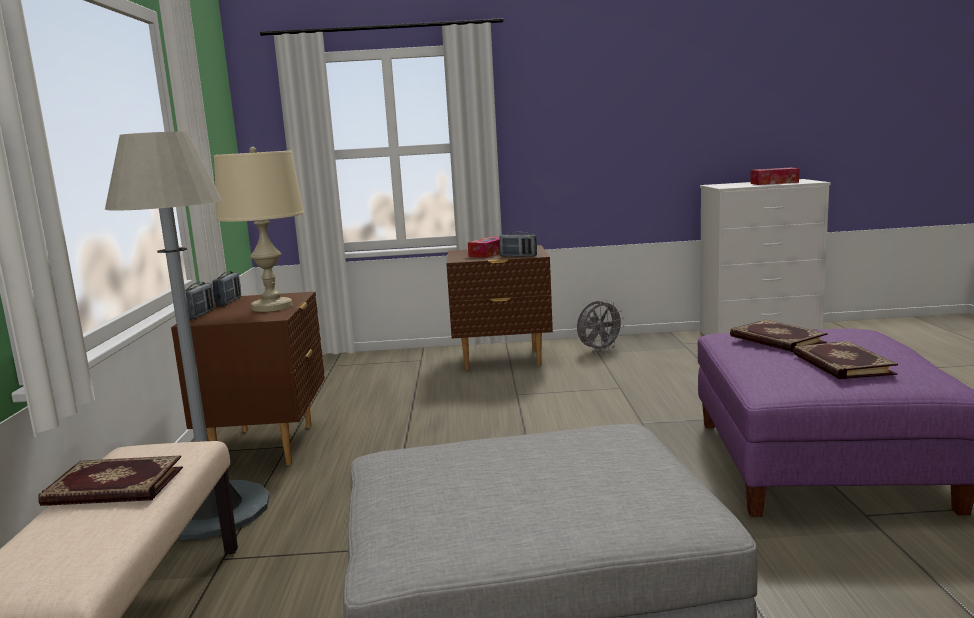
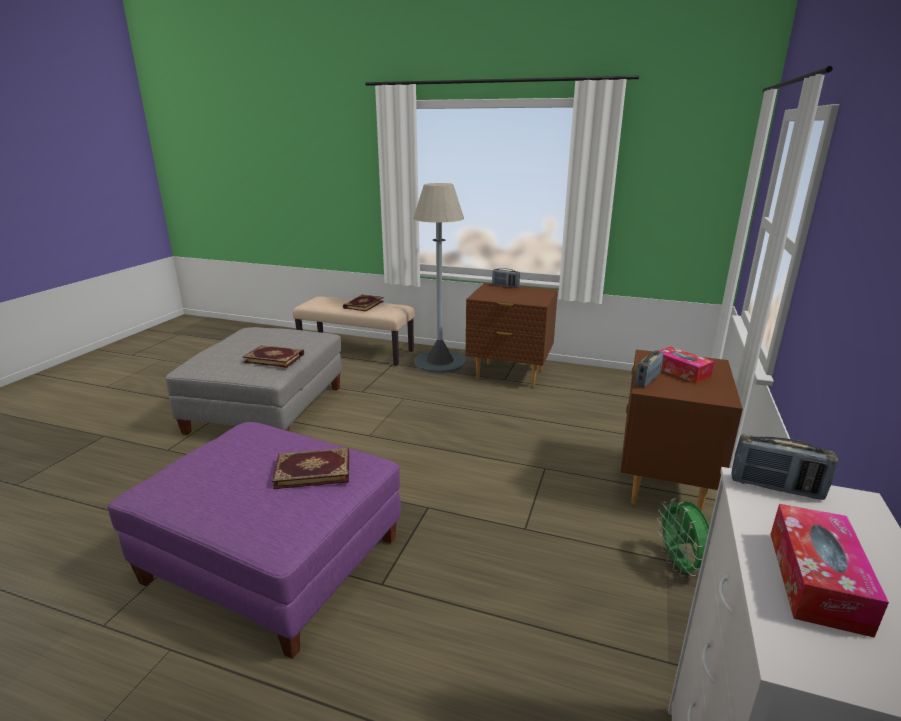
camera: 110 degrees right, 10 degrees up
radio [212,271,241,306] -> radio moved to [732,434,838,500]
beige table lamp [214,147,304,312] -> none
grey fan [577,299,625,353] -> green fan [657,498,709,577]
book [793,341,898,380] -> book moved to [242,345,304,368]

